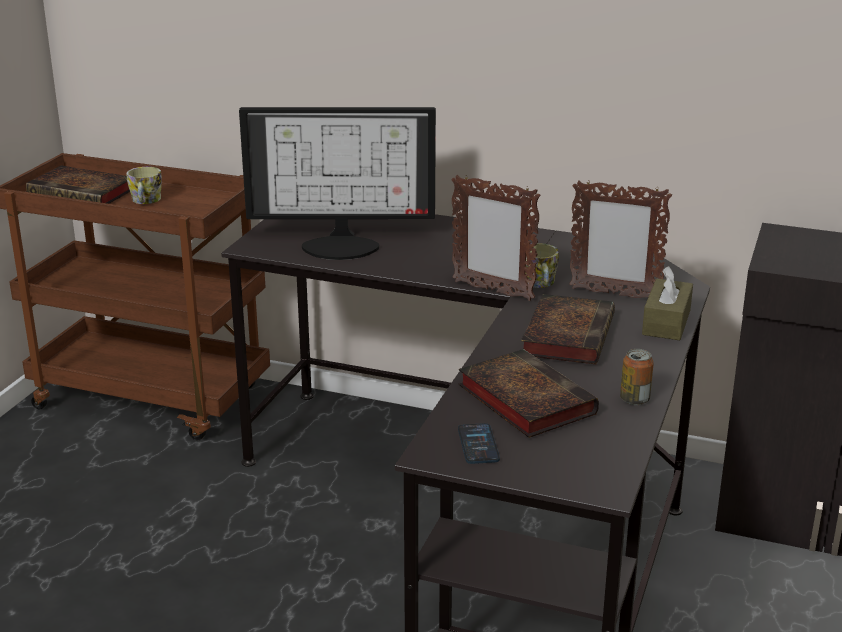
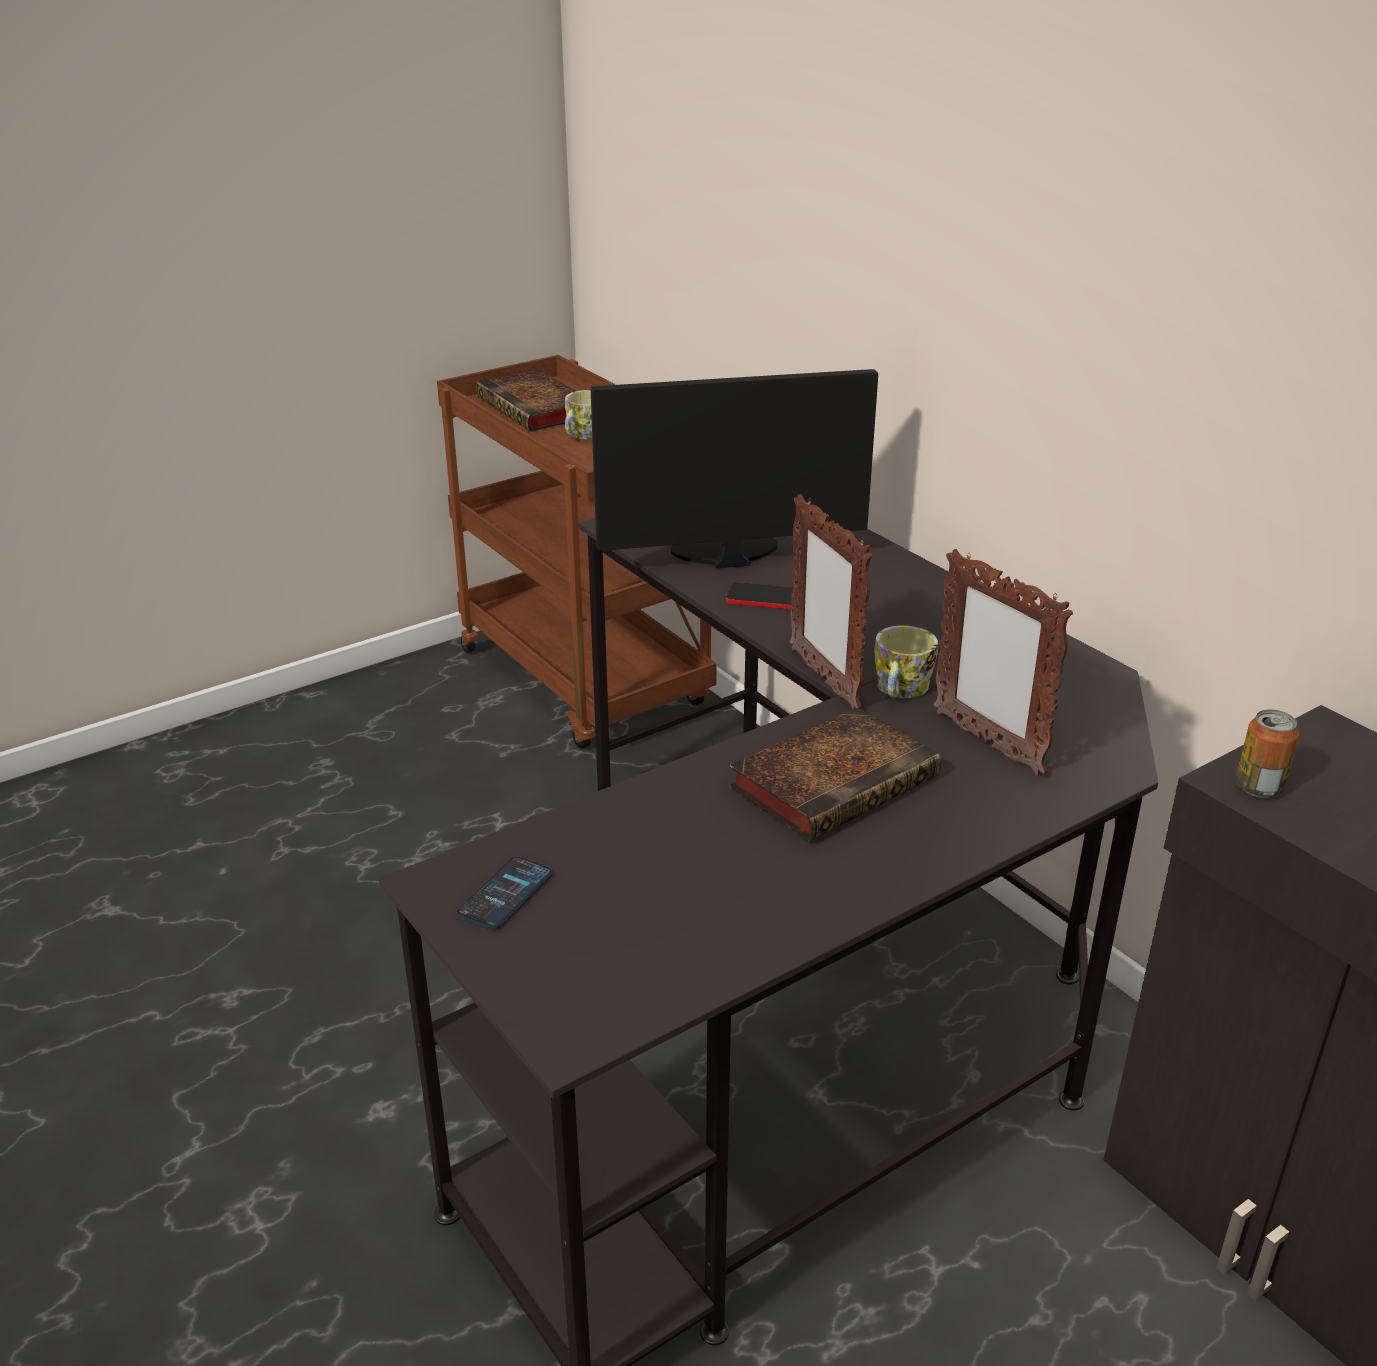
camera: 35 degrees right, 5 degrees up
monitor [239,107,436,260] -> monitor turned 135 degrees clockwise [591,369,878,568]
book [459,349,599,438] -> none
can [620,349,654,405] -> can moved to [1236,709,1299,798]
brown tissue box [642,266,693,340] -> none
none -> phone [726,582,793,610]

